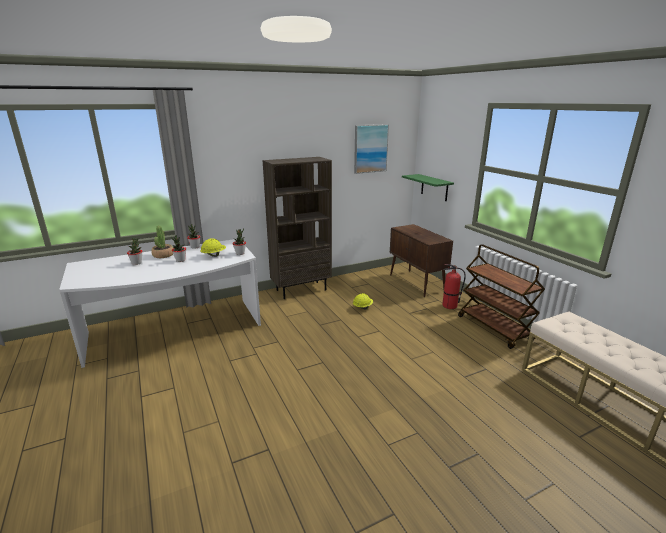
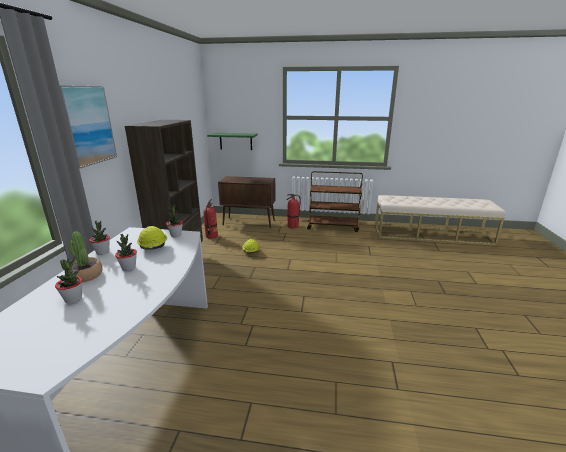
camera: 55 degrees left, 0 degrees up
picture [354,124,389,174] -> picture moved to [60,85,117,169]
none -> fire extinguisher [203,199,218,239]

